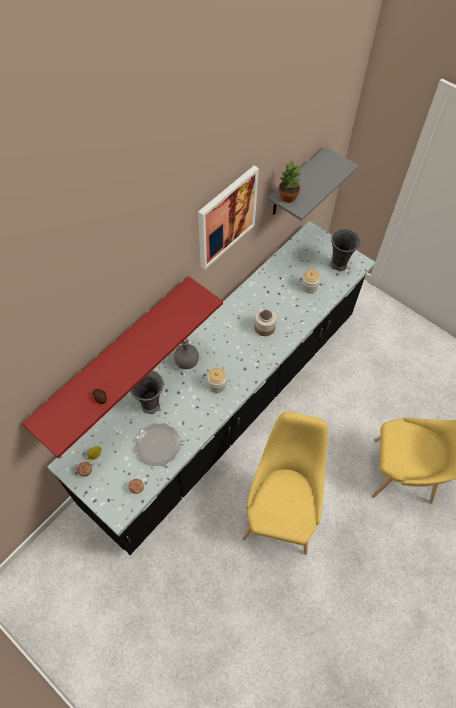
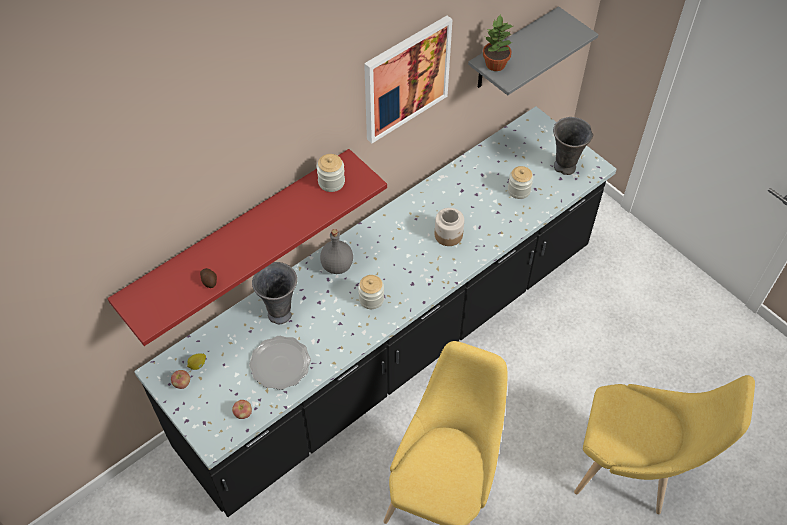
camera: 10 degrees right, 5 degrees down
none -> jar [317,154,345,192]

